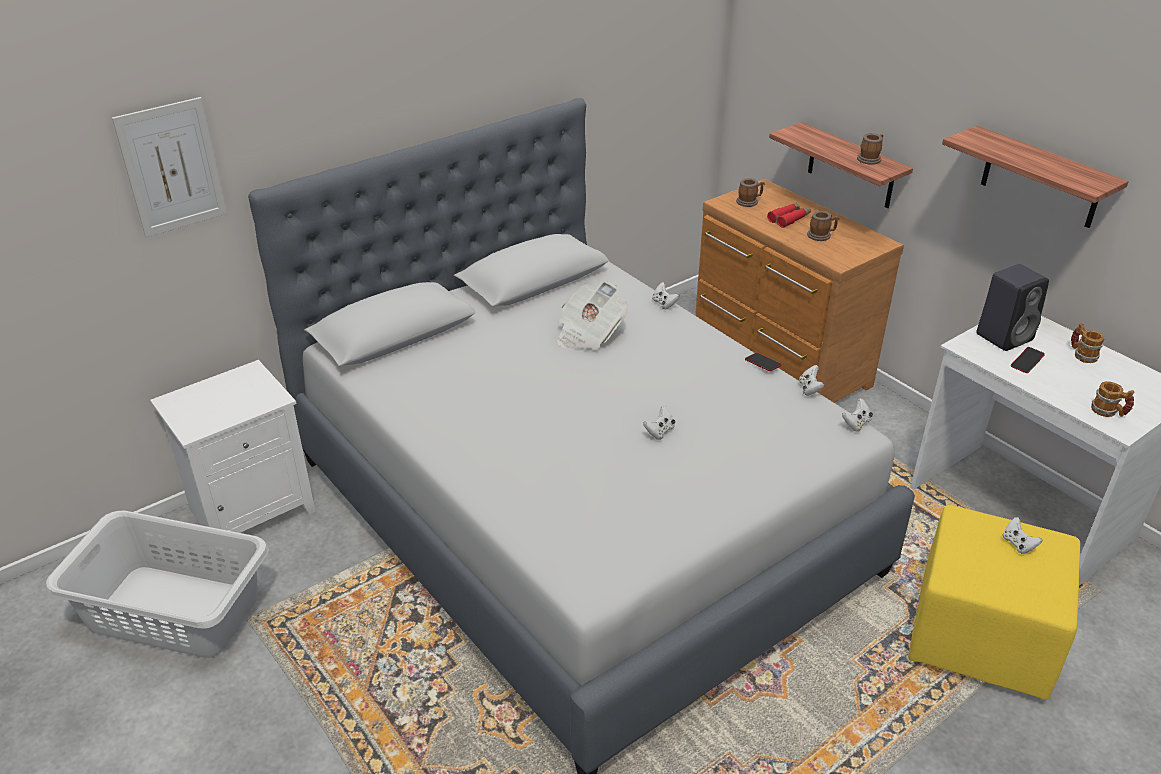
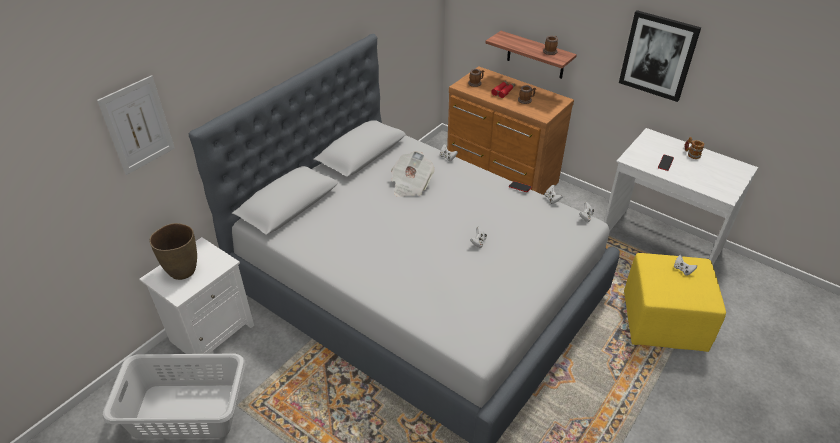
camera: 15 degrees left, 5 degrees up
shelf [942,126,1129,228] -> picture [619,10,701,102]
black speaker [976,264,1049,351] -> none
mug [1091,381,1135,417] -> none
none -> brown vase [149,223,197,280]

